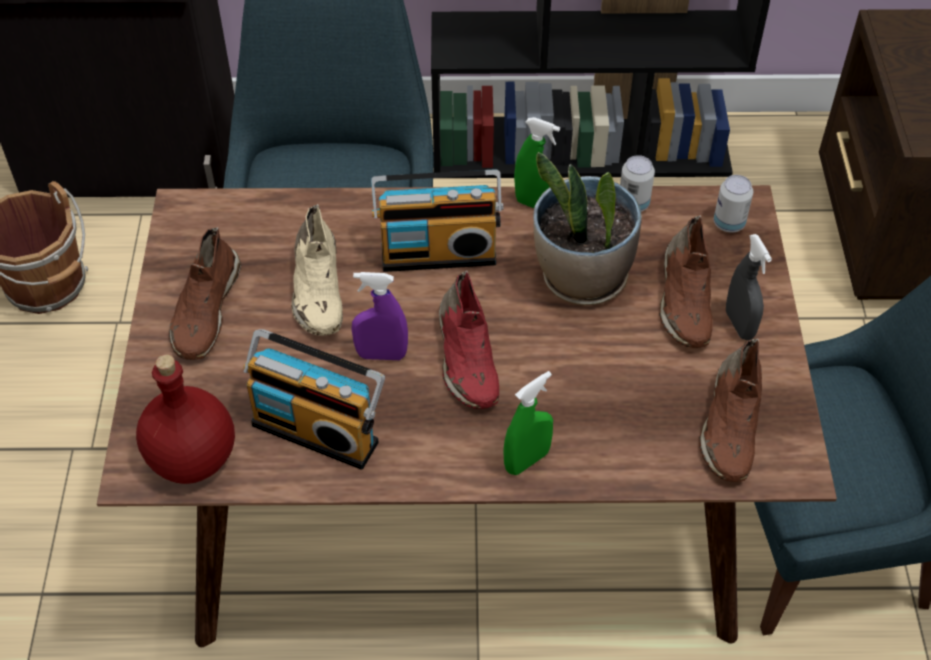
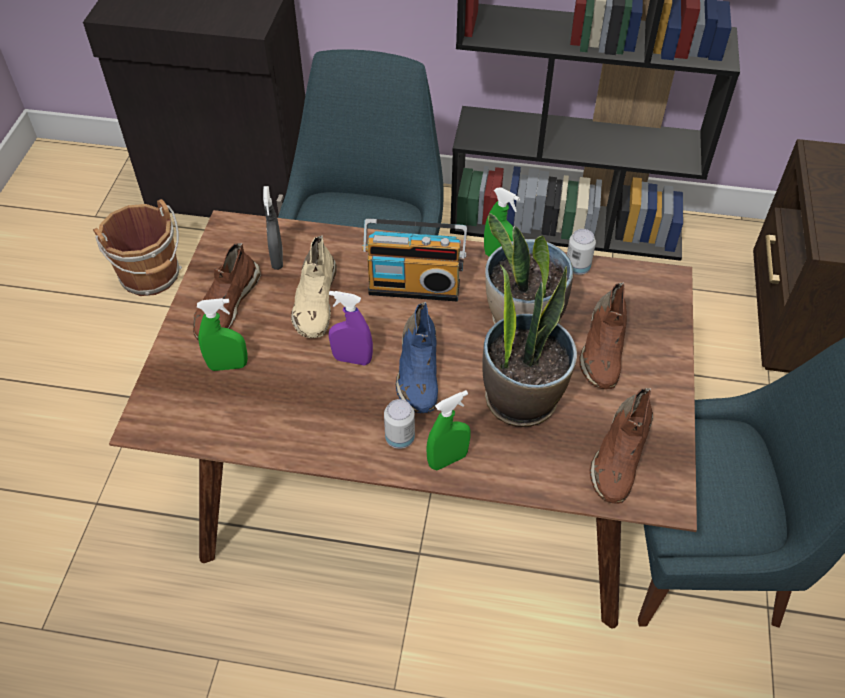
camera: 10 degrees right, 0 degrees up
red bottle [136,354,235,484] -> none
radio [243,329,385,470] -> none
red shoe [439,271,499,409] -> blue shoe [396,302,438,413]
can [714,175,753,232] -> can moved to [384,399,415,449]
grey spray bottle [726,234,772,340] -> grey spray bottle moved to [263,186,283,270]
none -> green spray bottle [197,298,248,371]
none -> potted plant [482,265,577,427]

